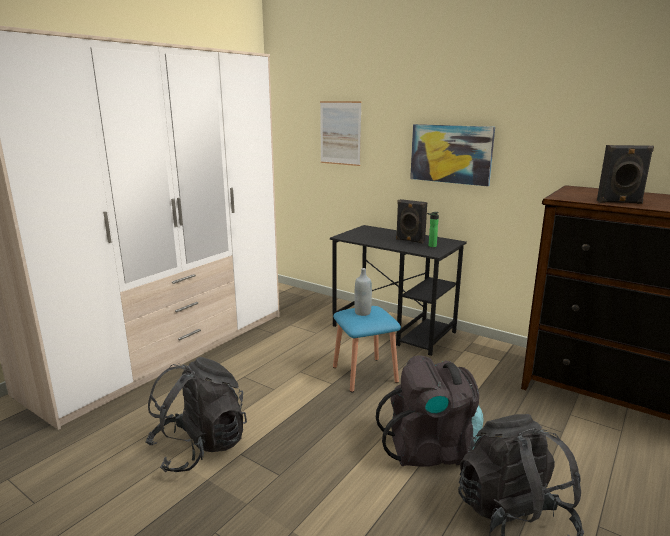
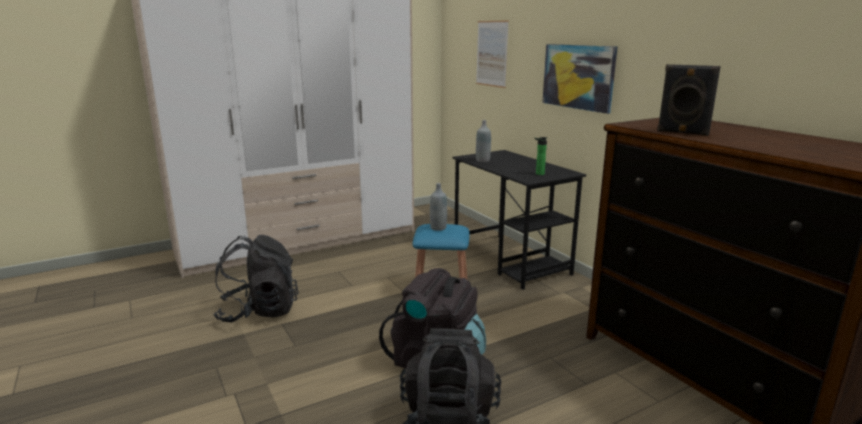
camera: 25 degrees right, 0 degrees up
black speaker [396,199,427,244] -> none
none -> grey bottle [476,120,491,162]

